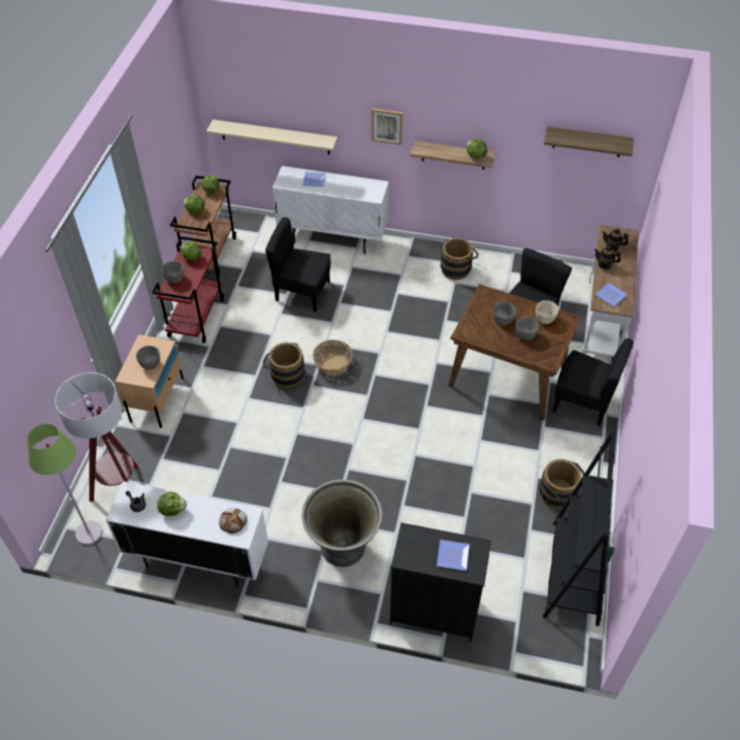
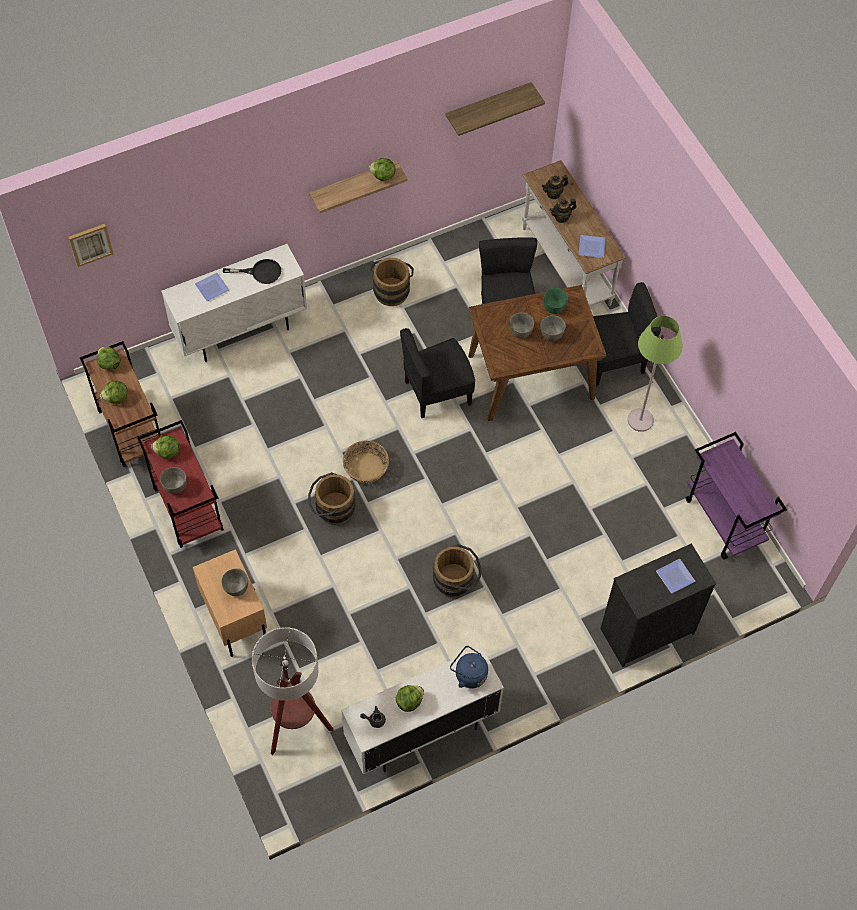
camera: 40 degrees left, 10 degrees up
green floor lamp [27,424,102,545] -> green floor lamp moved to [628,316,683,432]
beige shelf [206,120,338,154] -> none
bread [219,508,247,534] -> blue kettle [450,646,488,688]
black chair [265,217,331,312] -> black chair moved to [400,328,475,418]
grey planter [302,479,382,567] -> none
picture [372,108,403,145] -> picture moved to [68,224,113,267]
beige bowl [535,300,558,324] -> green bowl [544,288,568,314]
brown bucket [539,459,585,509] -> brown bucket moved to [433,544,481,597]
black bookcase [543,429,616,626] -> purple cart [686,432,787,559]
none -> black frying pan [223,259,281,284]

